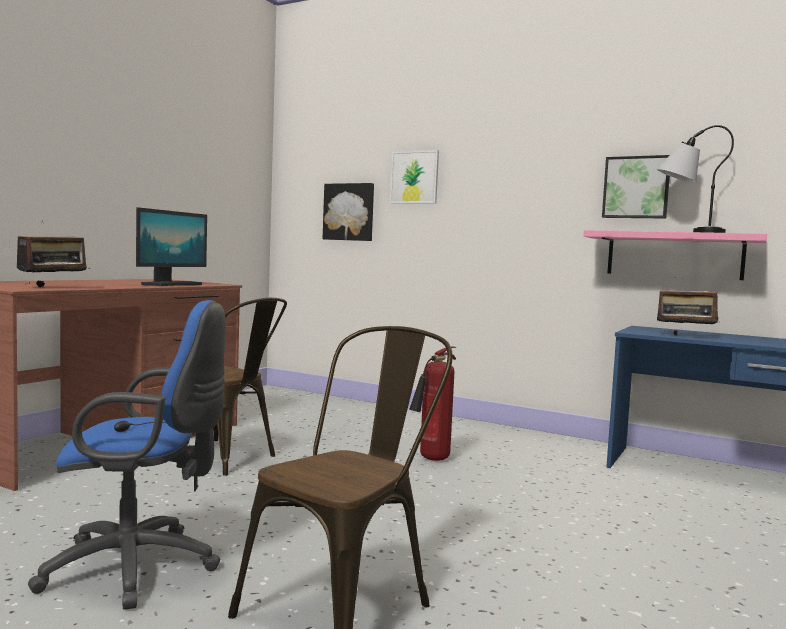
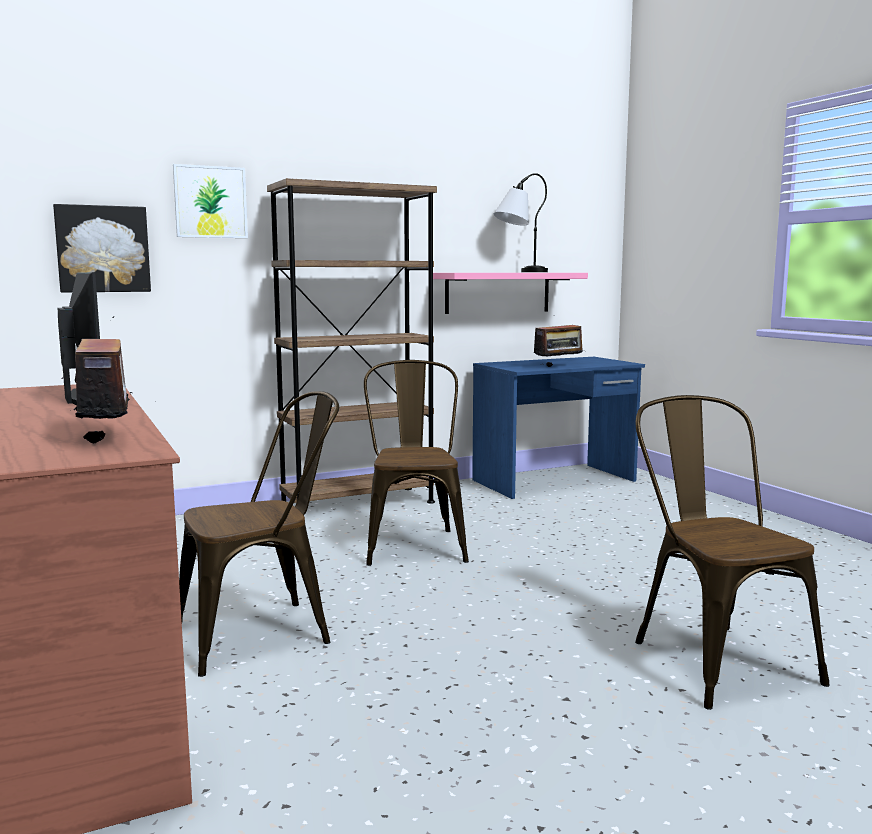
camera: 55 degrees left, 5 degrees up
blue office chair [28,300,226,610] -> none
fire extinguisher [409,347,456,461] -> brown chair [364,360,469,566]
picture [602,155,670,218] -> none
none -> brown bookcase [267,178,437,504]

